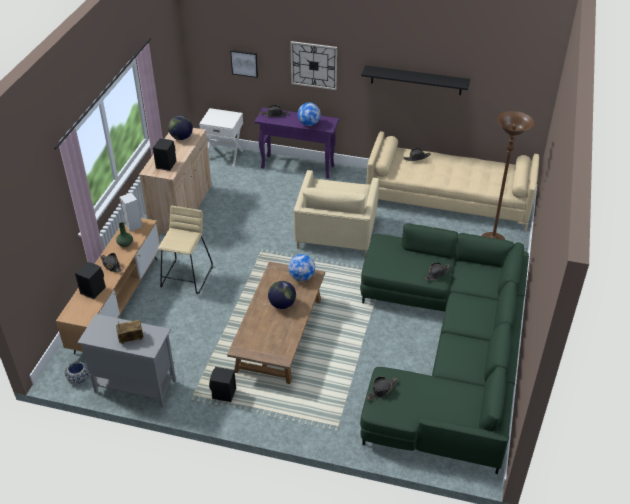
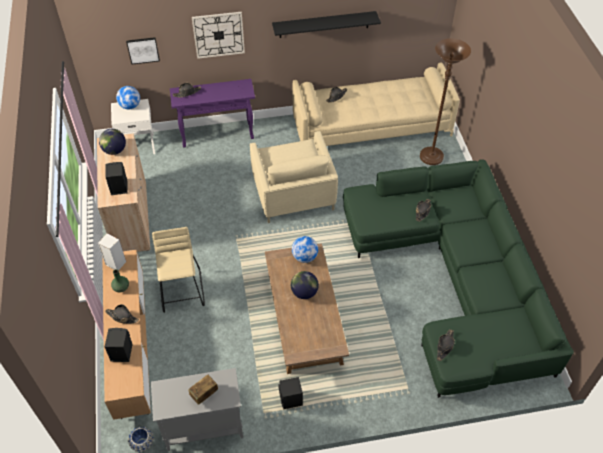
camera: 25 degrees left, 10 degrees up
globe [298,103,321,126] -> globe moved to [116,86,140,110]

